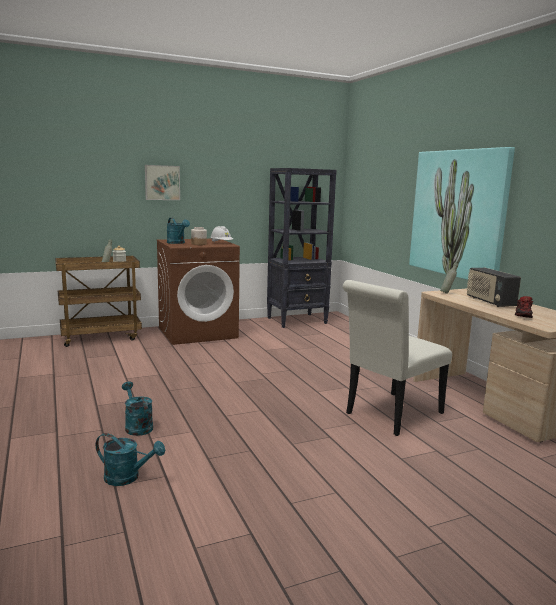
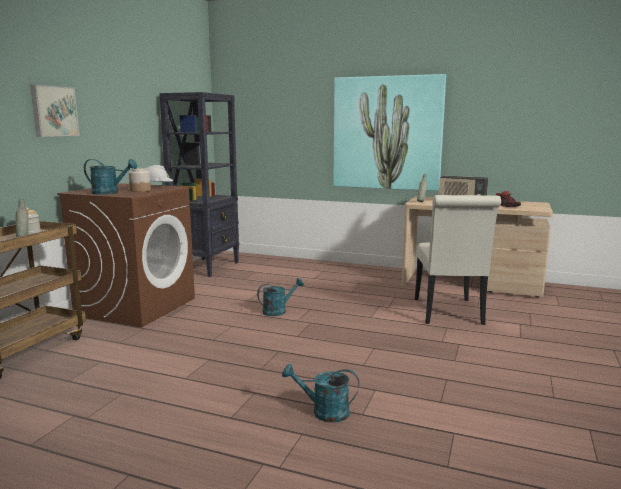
camera: 45 degrees left, 0 degrees up
turquoise watering can [96,433,165,486] -> turquoise watering can moved to [257,278,304,316]

